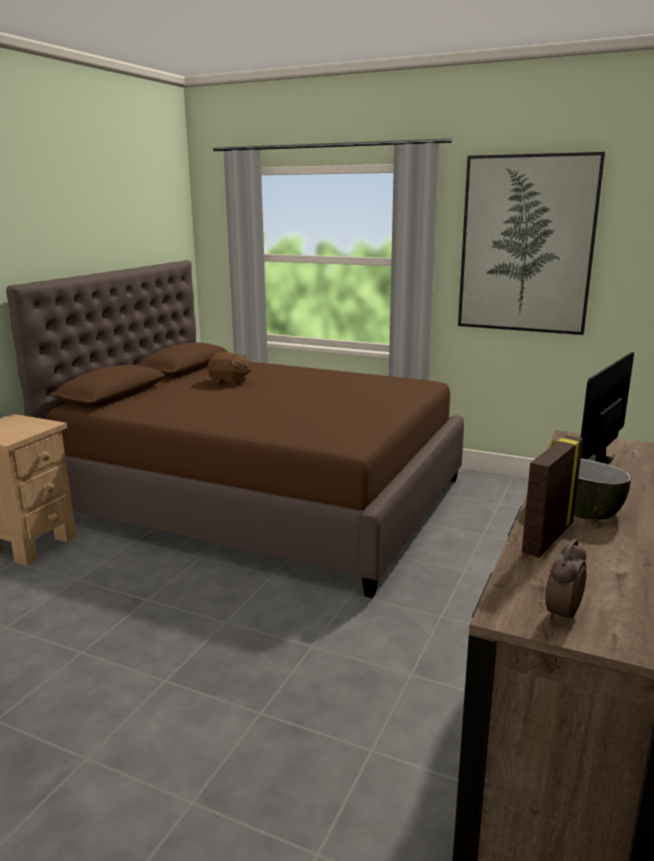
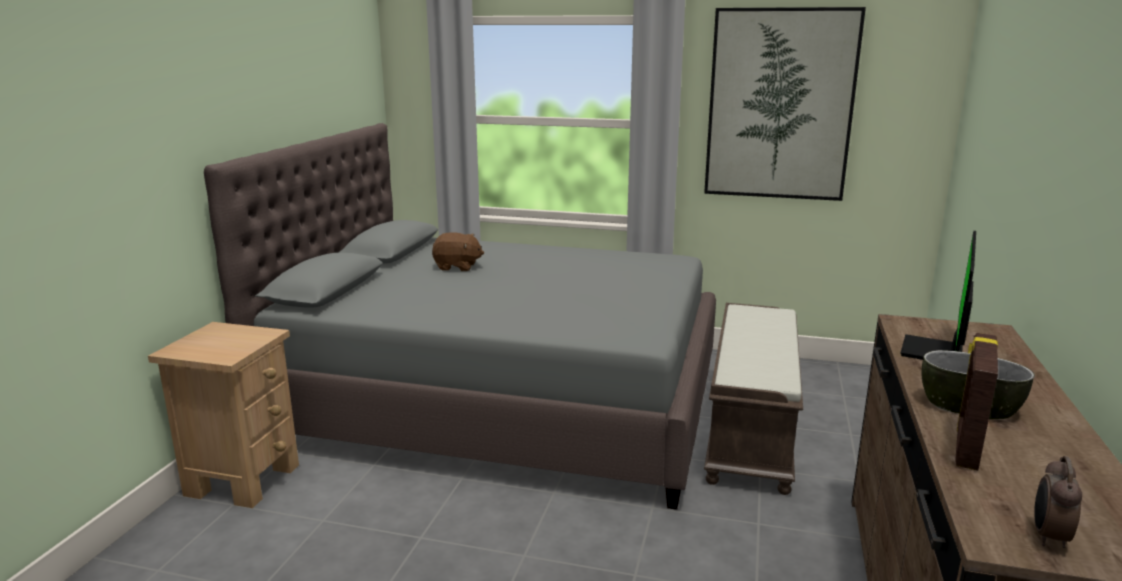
camera: 10 degrees left, 0 degrees up
brown bed [6,260,464,598] -> grey bed [204,123,716,510]
none -> brown bench [704,303,803,495]

